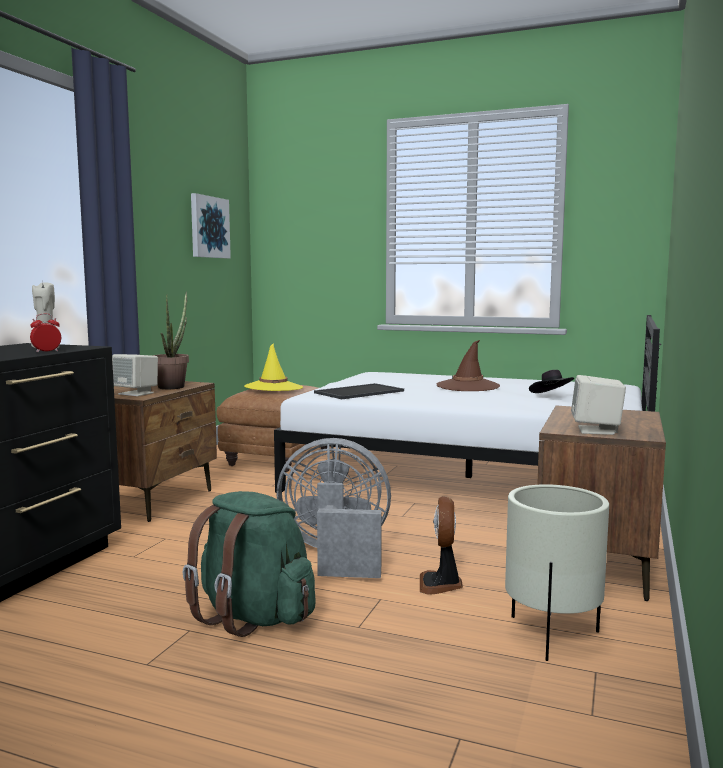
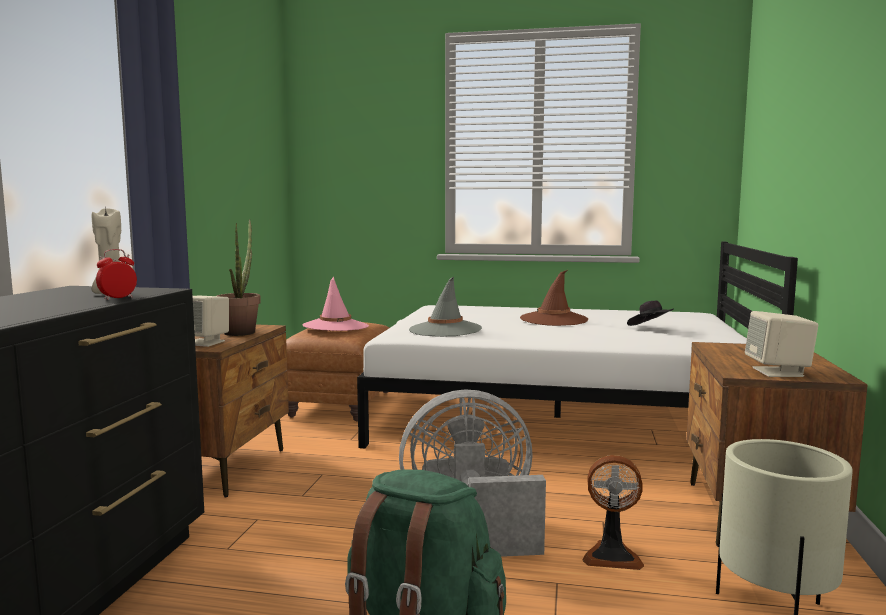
camera: 10 degrees left, 0 degrees up
picture [191,193,231,258] -> none
yellow hat [244,343,303,391] -> pink hat [303,277,369,331]
tray [314,383,404,399] -> grey hat [409,277,482,337]
fan [420,496,463,594] -> fan turned 75 degrees counterclockwise [582,455,644,570]

